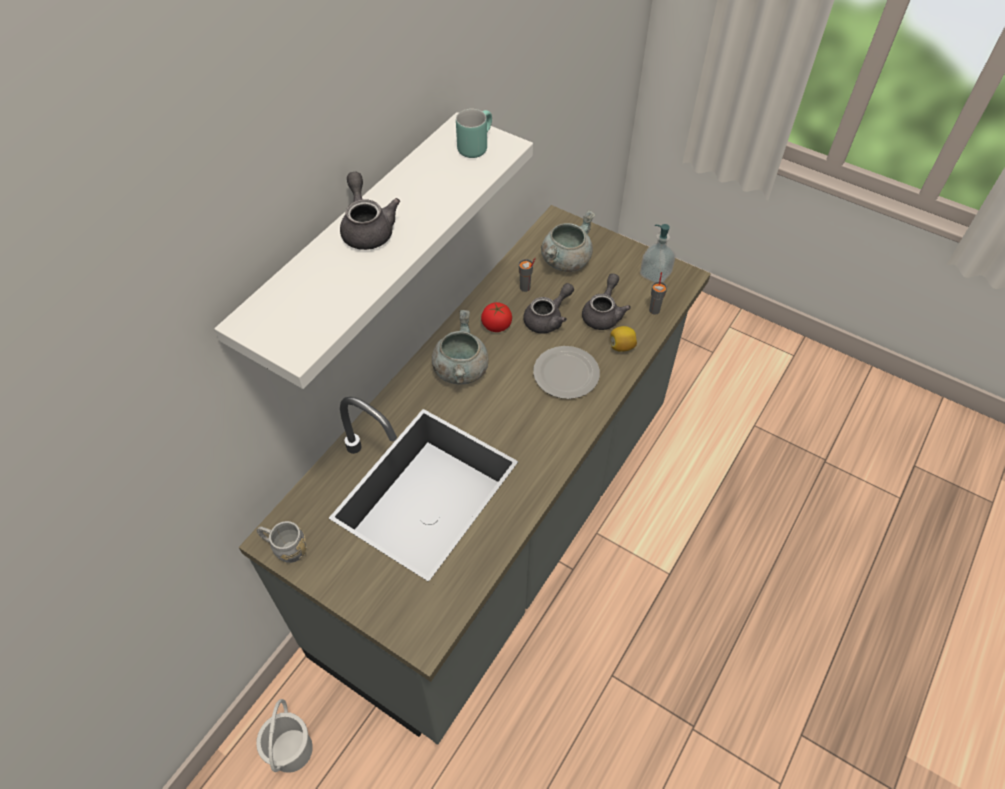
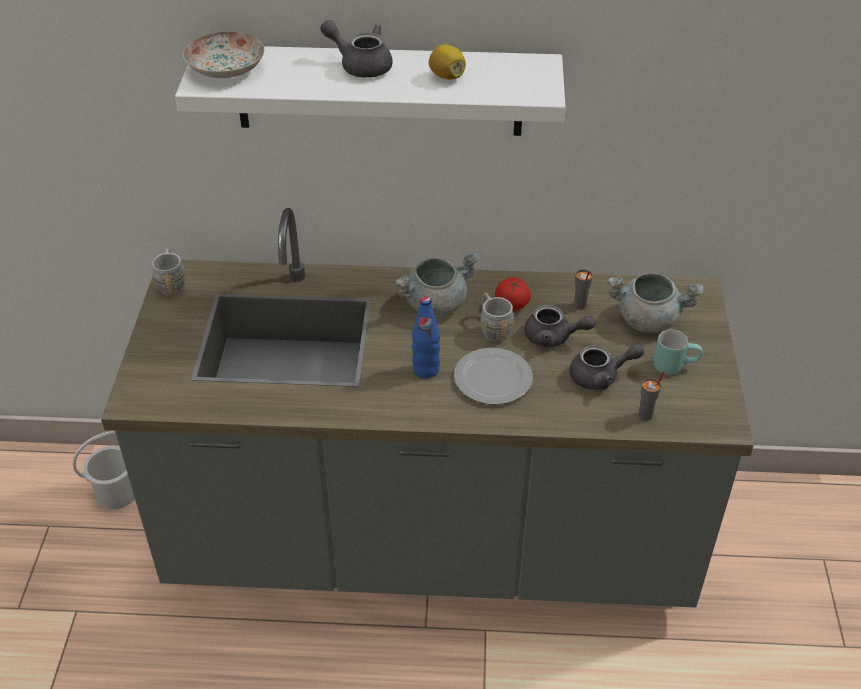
camera: 60 degrees right, 10 degrees down
grey teapot [340,172,400,250] -> grey teapot turned 105 degrees counterclockwise [320,20,393,78]
turquoise mug [456,109,492,158] -> turquoise mug moved to [653,329,703,375]
lemon [610,326,637,352] -> lemon moved to [429,44,466,80]
soap dispenser [640,224,676,283] -> none
none -> plate [183,32,265,78]
none -> blue bottle [412,297,440,378]
none -> grey mug [481,293,514,342]

